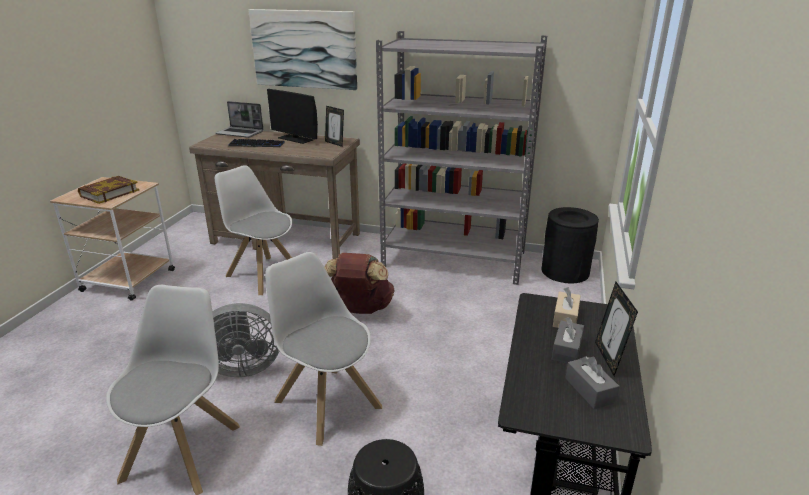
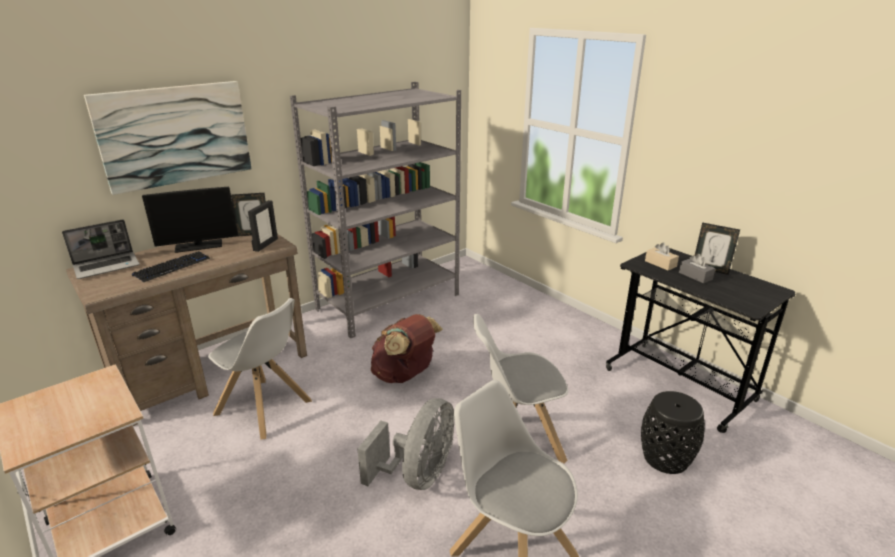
camera: 55 degrees left, 0 degrees up
book [78,176,139,204] -> none
chair [215,165,292,295] -> chair turned 135 degrees counterclockwise [208,298,312,440]
black trash can [542,207,599,283] -> none
grey tissue box [566,356,620,409] -> none
none -> picture frame [248,200,278,252]

